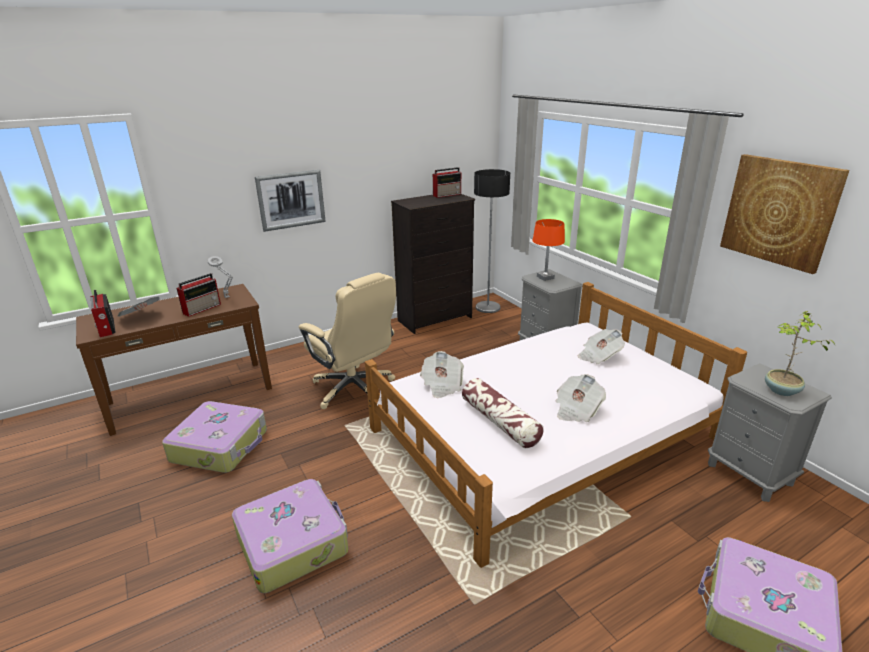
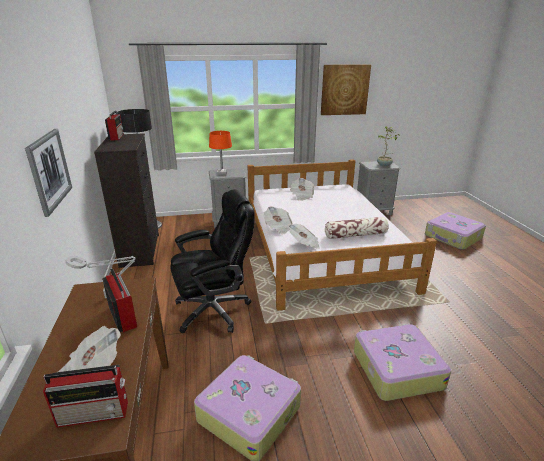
camera: 70 degrees left, 0 degrees up
beige office chair [299,273,396,409] -> black office chair [170,189,255,333]
newspaper [556,374,606,422] -> newspaper moved to [263,206,293,235]

